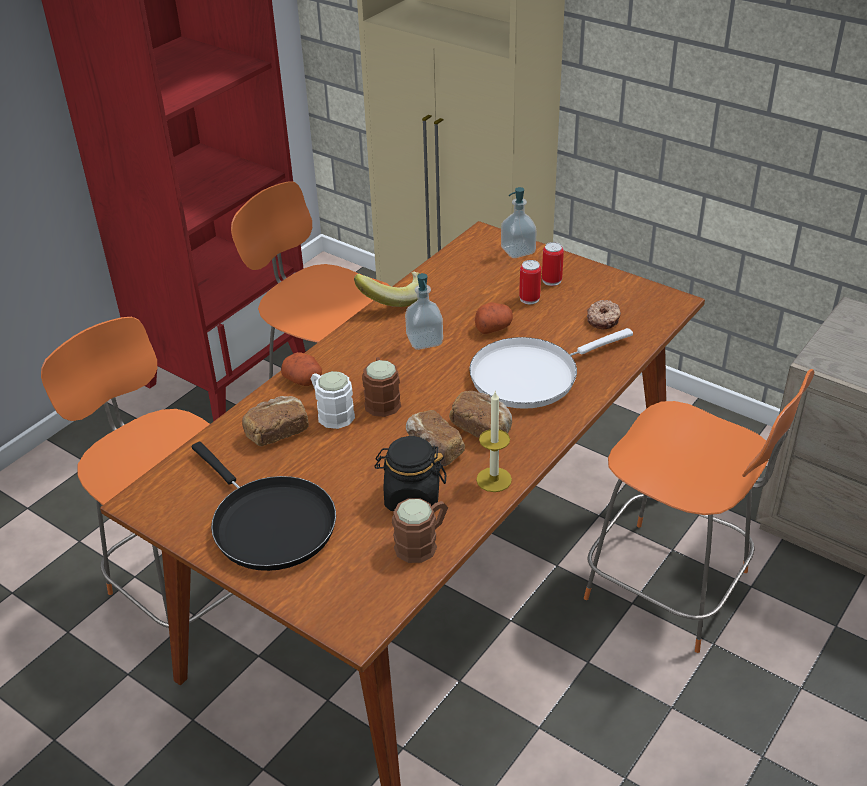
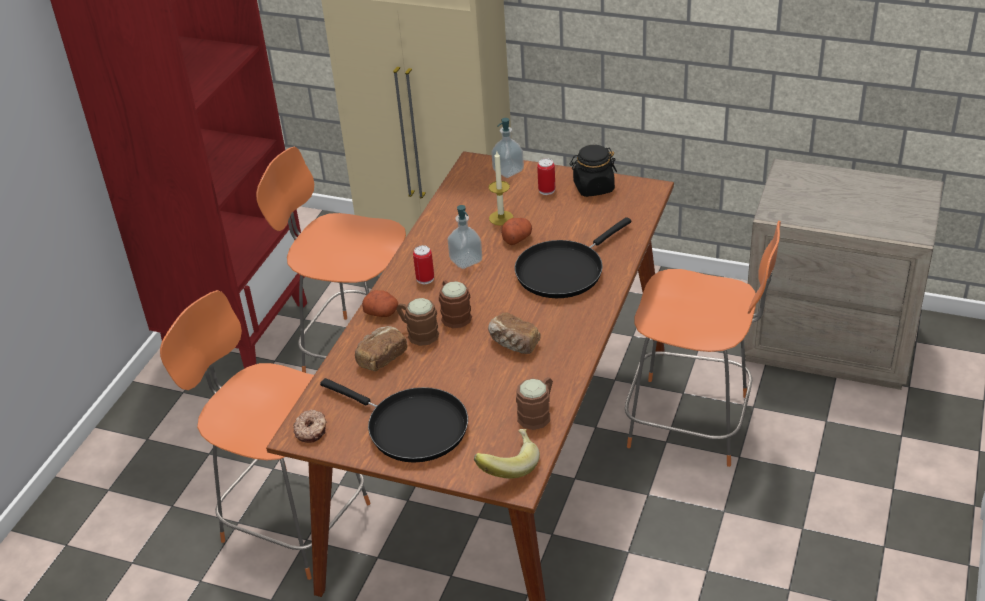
camera: 15 degrees left, 0 degrees up
white mug [311,371,355,429] -> brown mug [396,298,439,346]
banana [354,272,420,307] -> banana moved to [474,429,540,479]
black jar [374,436,446,511] -> black jar moved to [570,145,617,197]
bread [449,391,512,438] -> none
white frying pan [469,328,633,409] -> black frying pan [515,217,631,298]
candle [476,390,512,492] -> candle moved to [489,151,513,225]
can [519,260,541,304] -> can moved to [413,245,434,284]
donut [587,300,621,330] -> donut moved to [293,409,327,443]

